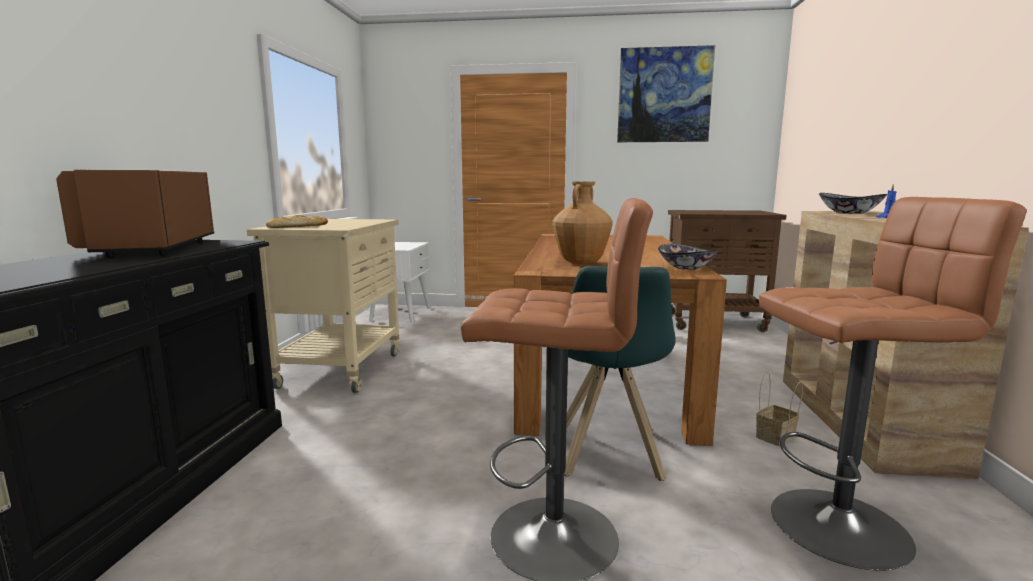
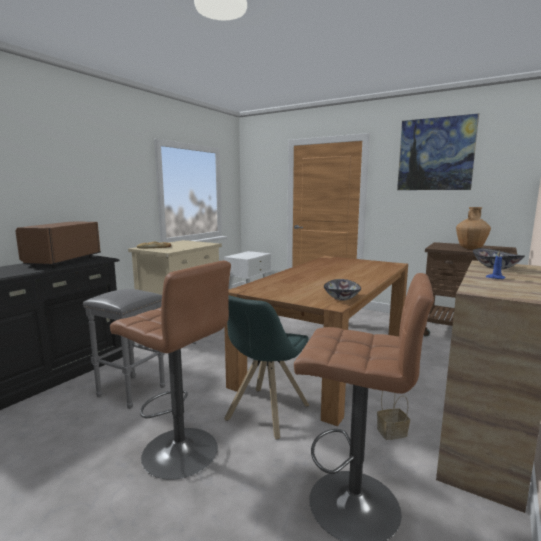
camera: 25 degrees right, 0 degrees up
brown vase [552,182,613,265] -> brown vase moved to [456,207,491,249]
none -> grey stool [83,289,165,409]

